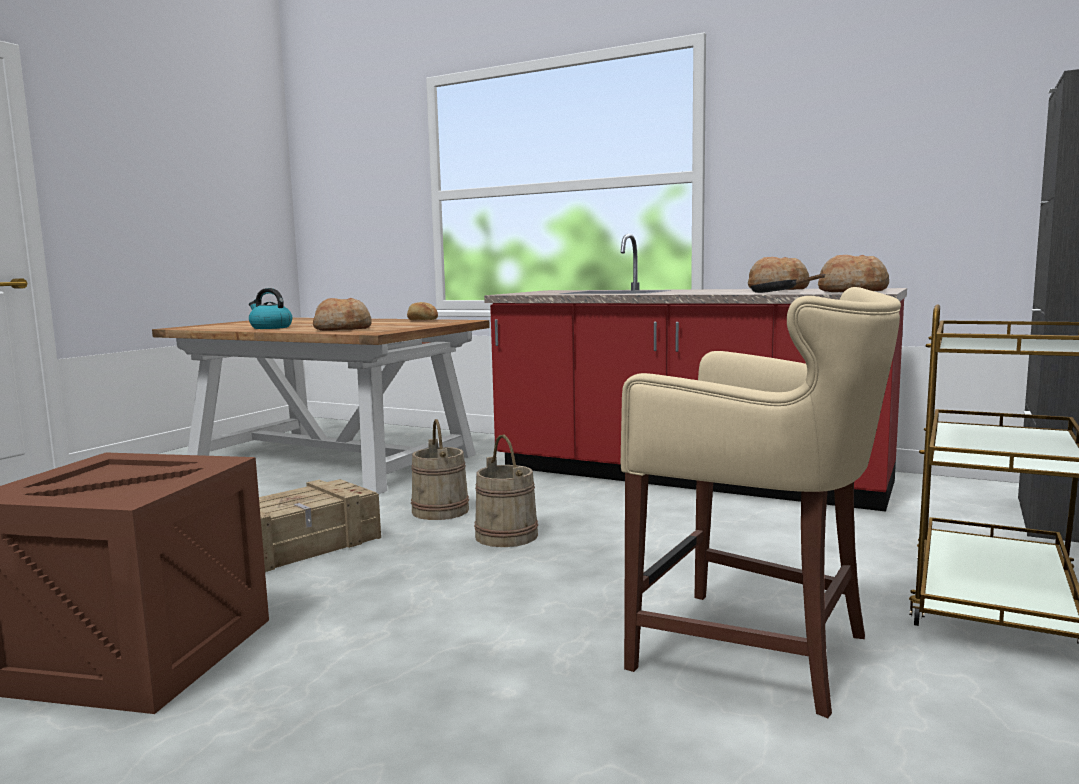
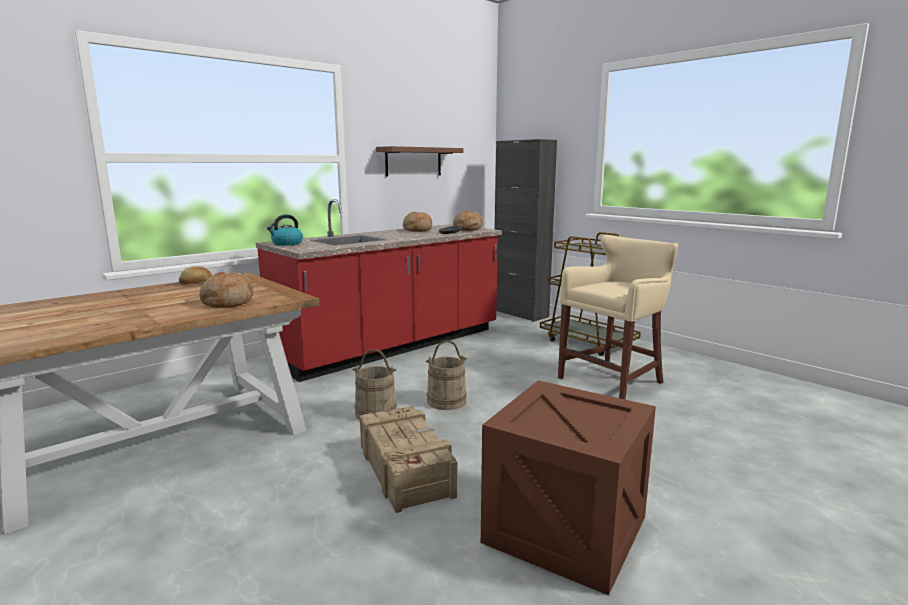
camera: 70 degrees left, 5 degrees up
kettle [249,288,292,329] -> kettle moved to [267,214,303,246]
none -> shelf [376,146,464,177]

